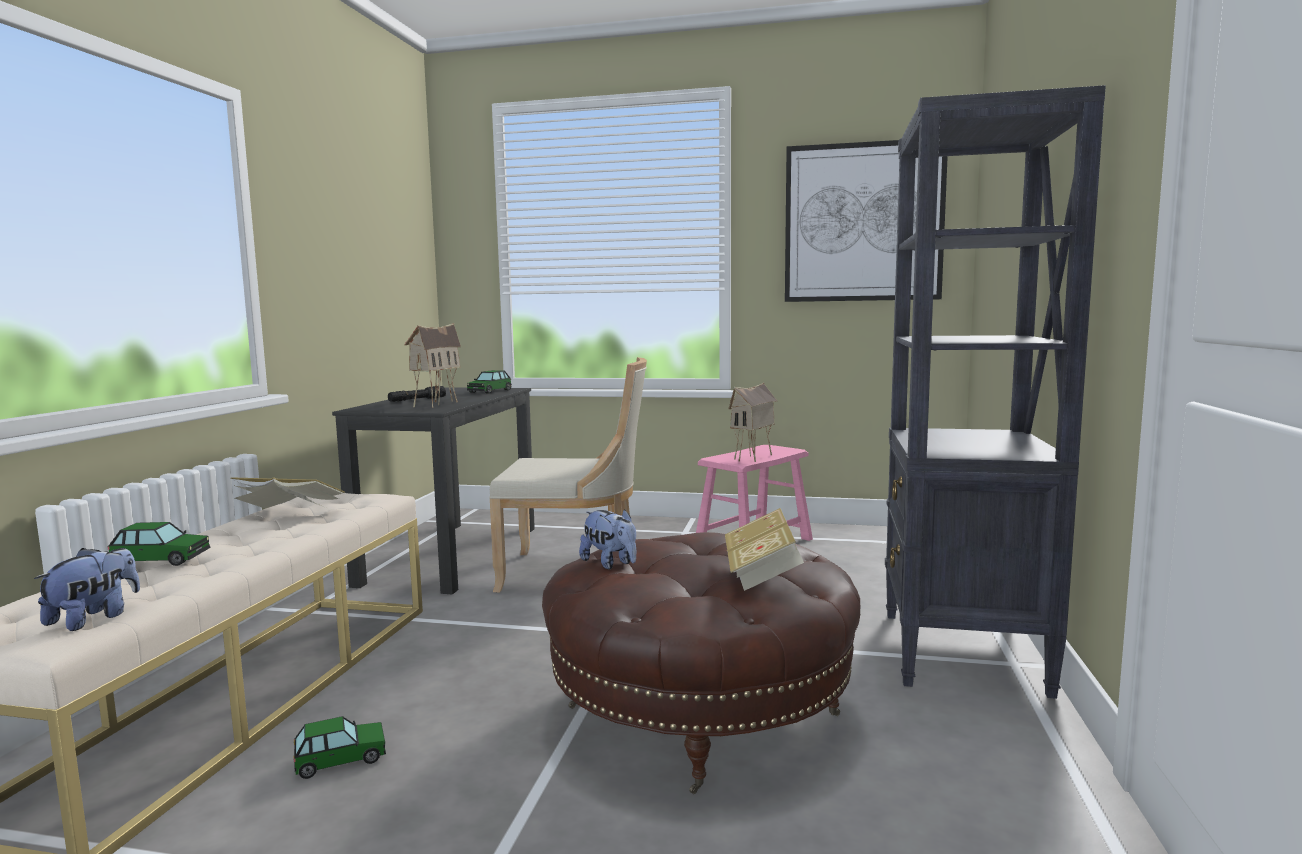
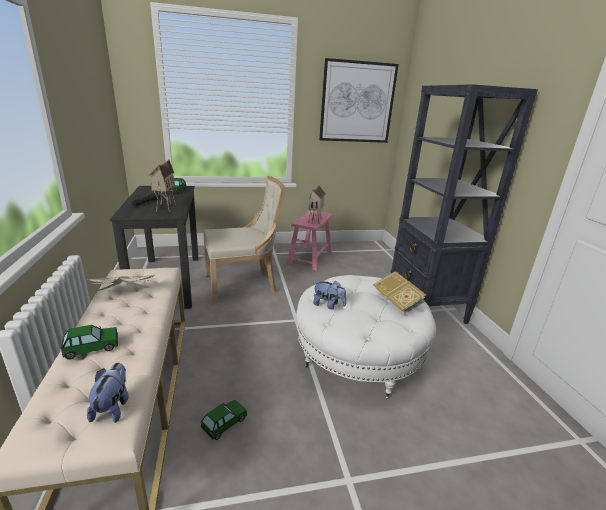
camera: 25 degrees left, 15 degrees up
brown ottoman [542,532,860,794] -> white ottoman [296,275,436,399]

